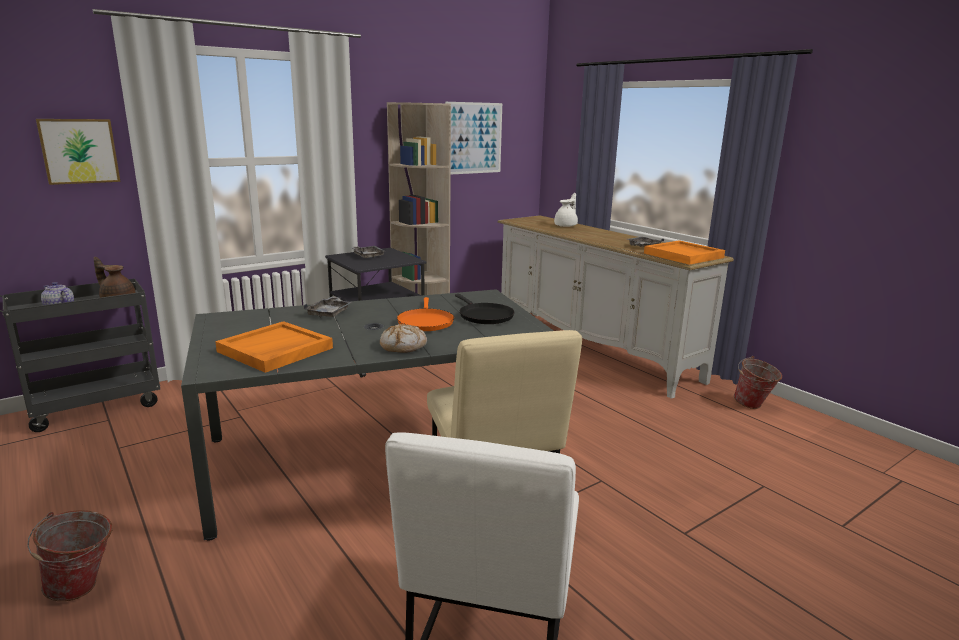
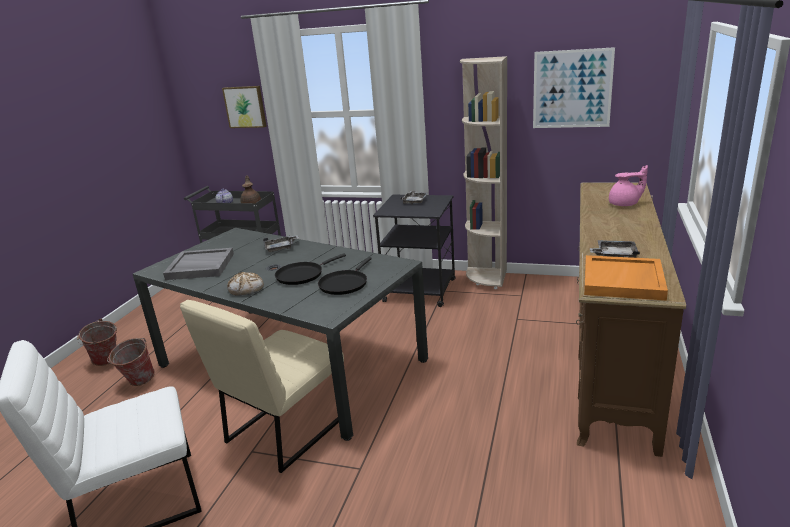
camera: 55 degrees right, 5 degrees up
orange tray [215,321,333,373] -> grey tray [163,248,234,280]
orange frying pan [397,297,454,331] -> black frying pan [275,253,346,285]
grey cabinet [498,215,734,399] -> brown cabinet [576,182,686,457]
white teapot [554,193,578,227] -> pink teapot [609,165,648,206]
bucket [734,356,782,409] -> bucket moved to [107,338,155,386]

